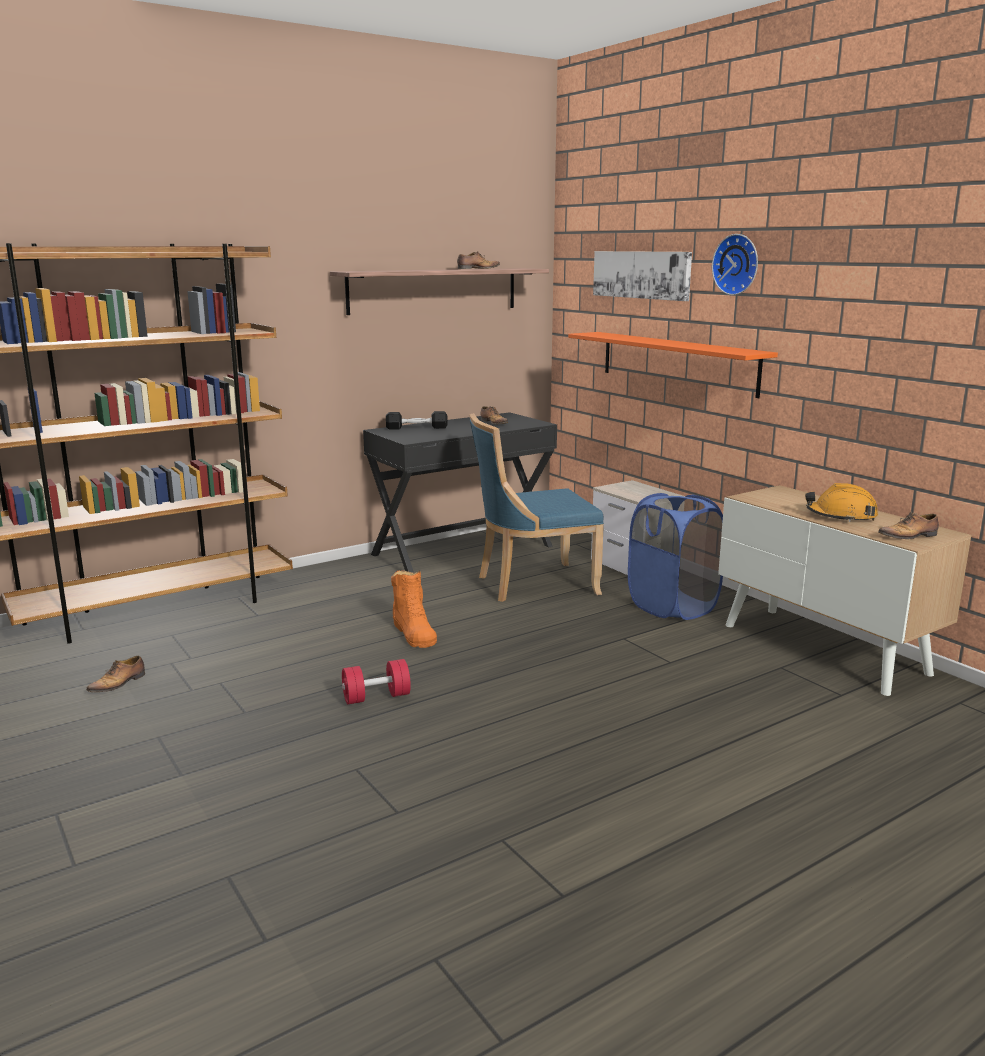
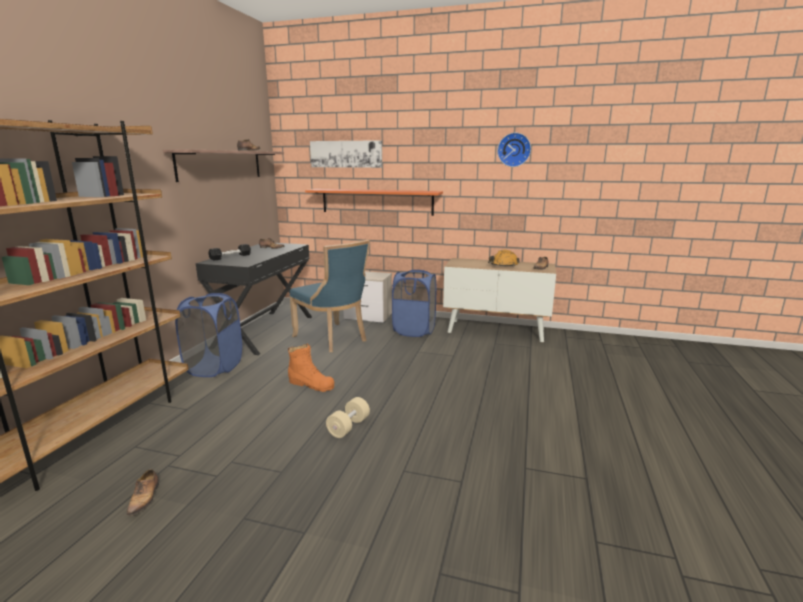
camera: 40 degrees left, 0 degrees up
red dumbbell [342,659,411,704] -> beige dumbbell [326,397,370,438]
blue chair [469,413,604,602] -> blue chair turned 75 degrees counterclockwise [290,240,370,352]
wall clock [712,234,758,295] -> wall clock moved to [497,132,531,167]
none -> blue laundry basket [175,293,242,377]

